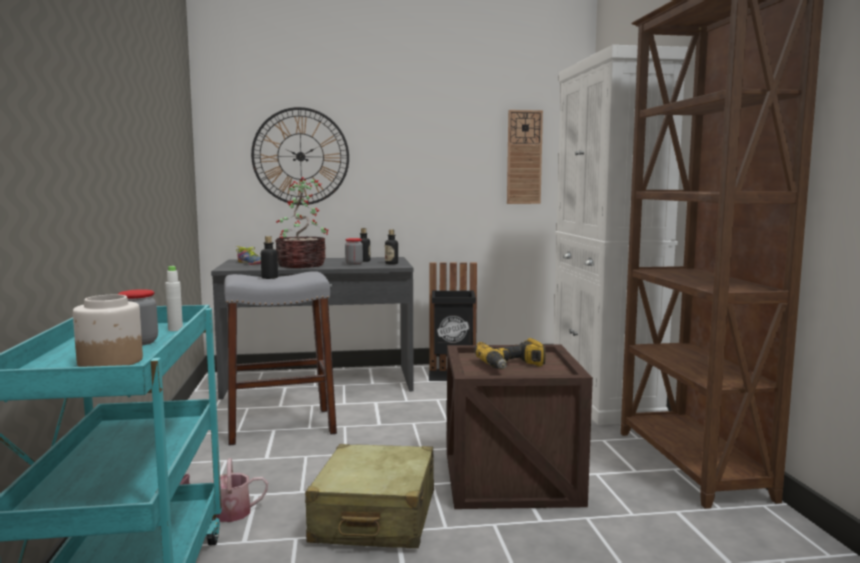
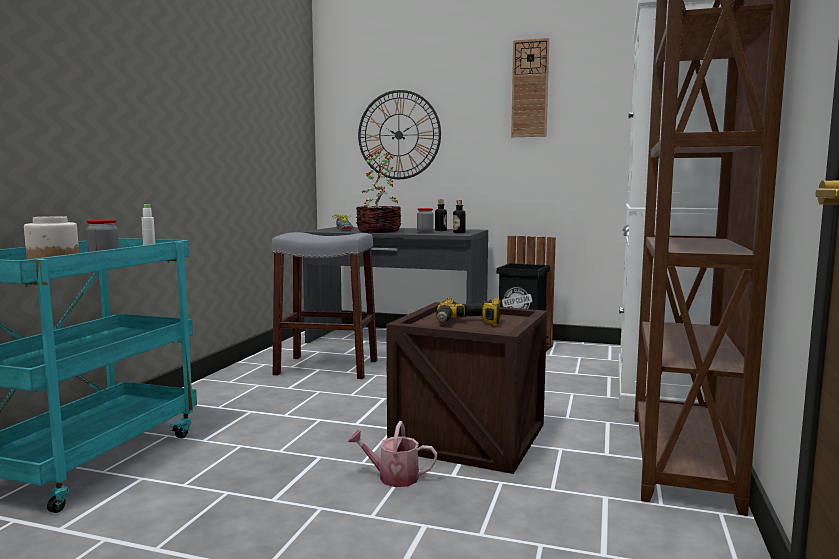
camera: 25 degrees right, 0 degrees up
watering can [179,458,268,522] -> watering can moved to [348,421,437,487]
bottle [261,236,278,279] -> none
beige suitcase [305,444,434,548] -> none
wall clock [507,110,543,204] -> wall clock moved to [511,38,549,137]

